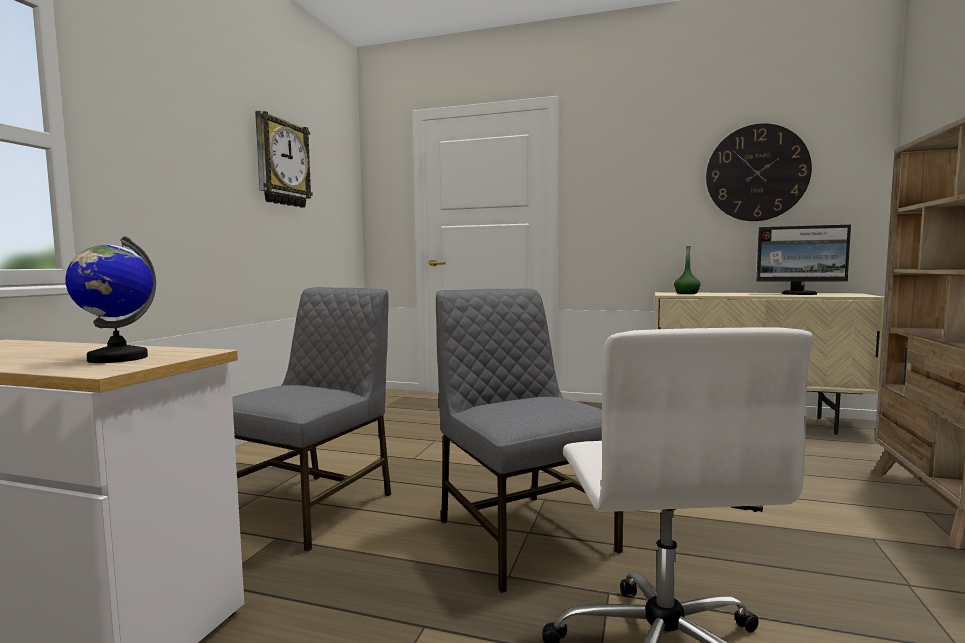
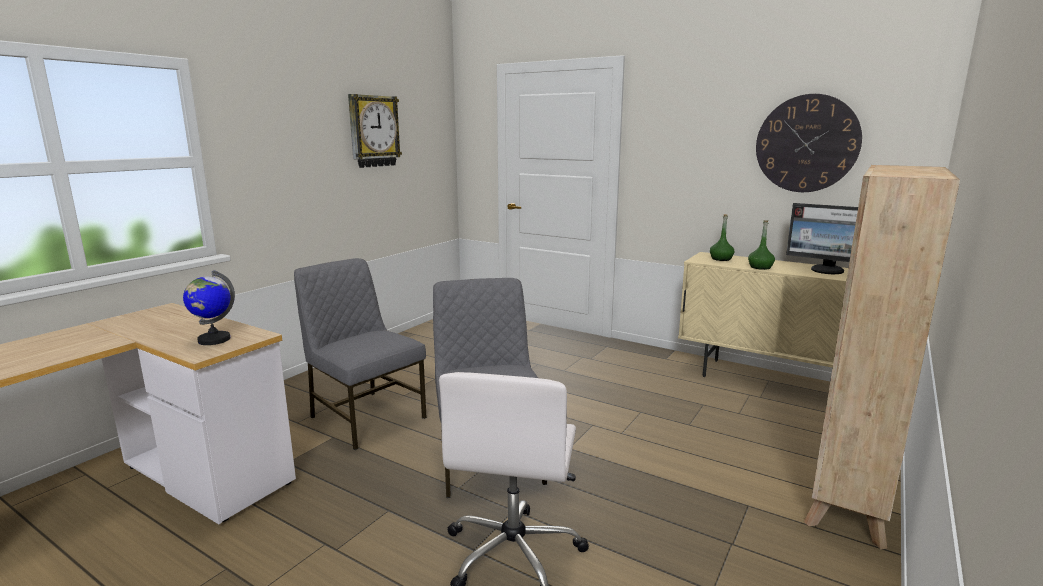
camera: 15 degrees right, 10 degrees up
grey chair [232,287,391,552] -> grey chair turned 90 degrees counterclockwise [294,258,427,450]
none -> green bottle [748,220,775,270]

